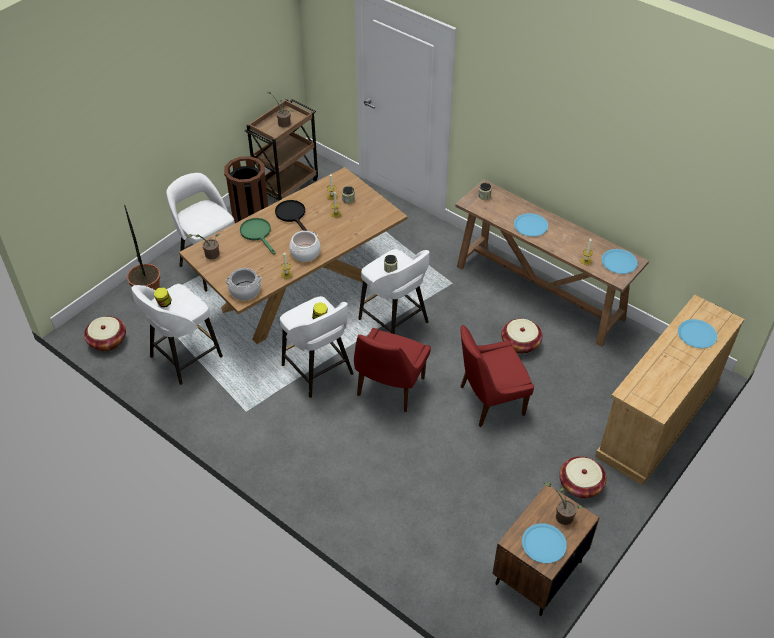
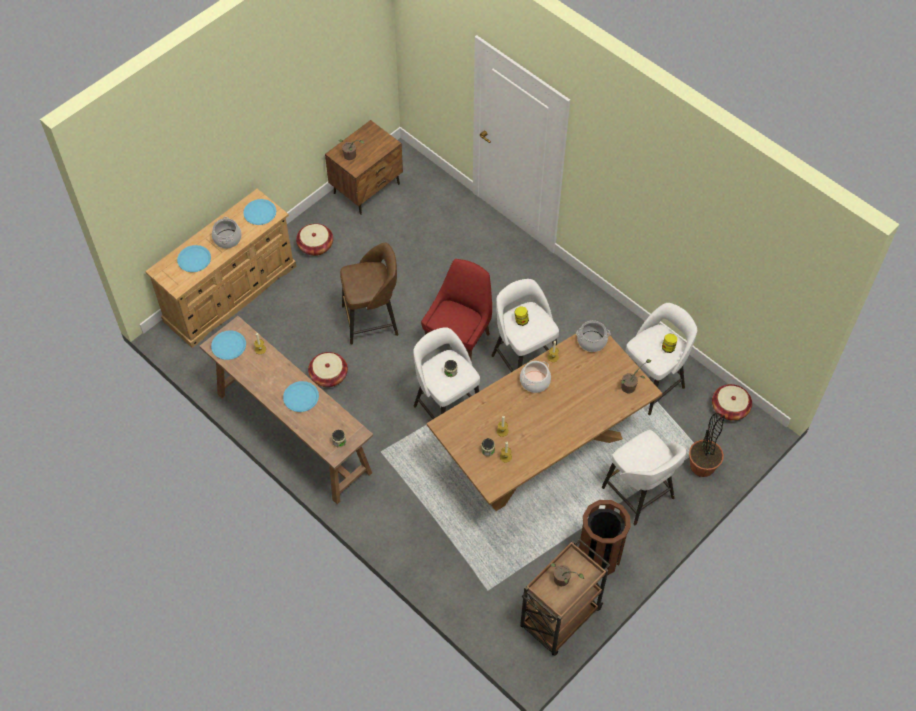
camera: 175 degrees left, 10 degrees up
green frying pan [240,218,276,254] -> none
black frying pan [275,200,307,231] -> none
red chair [461,325,534,427] -> brown stool [340,243,398,345]
blue plate [522,523,567,563] -> blue plate moved to [243,199,276,225]
none -> cooking pot [212,217,242,249]

